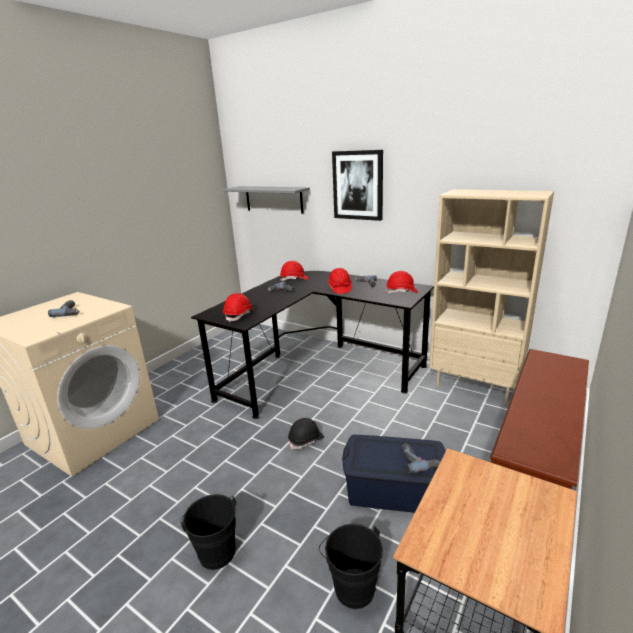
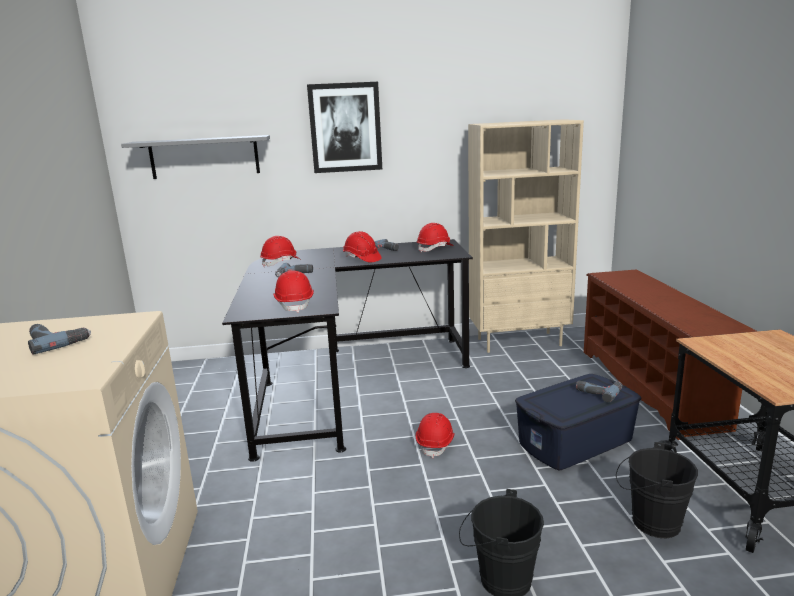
camera: 40 degrees left, 5 degrees down
black hard hat [288,418,324,450] -> red hard hat [416,413,455,458]

